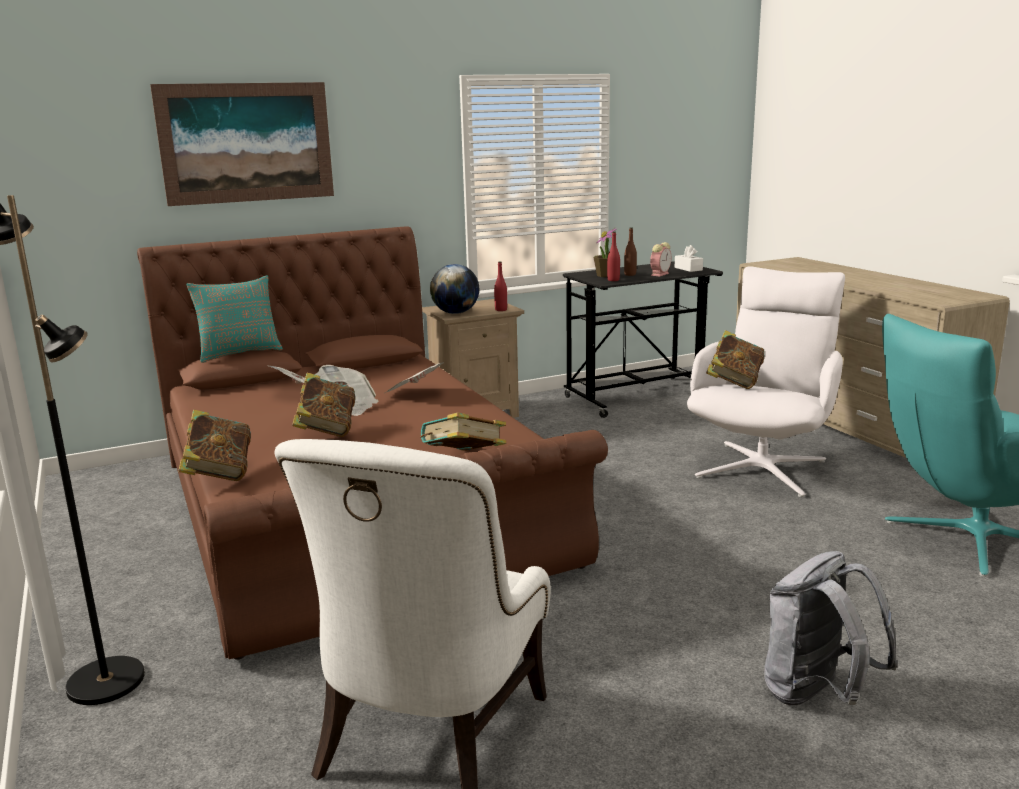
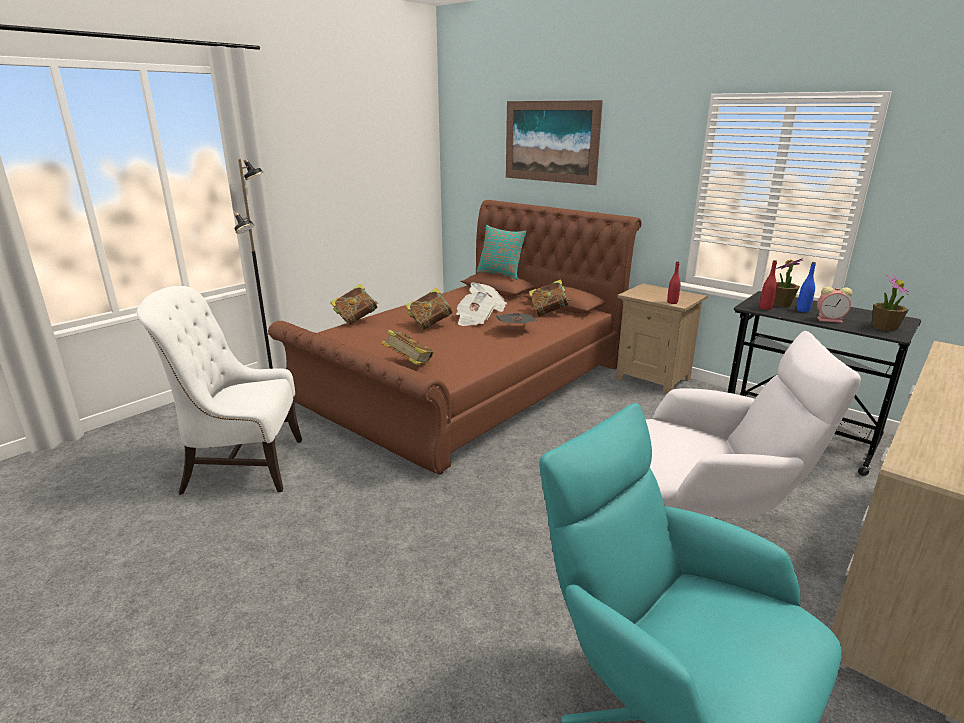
camera: 65 degrees right, 5 degrees up
globe [430,264,479,314] -> none
brown bottle [624,227,637,276] -> blue bottle [797,262,816,312]
white tissue box [675,245,703,272] -> potted plant [873,274,909,331]
book [706,330,765,389] -> book moved to [529,279,571,316]
grey backpack [764,551,898,705] -> none

